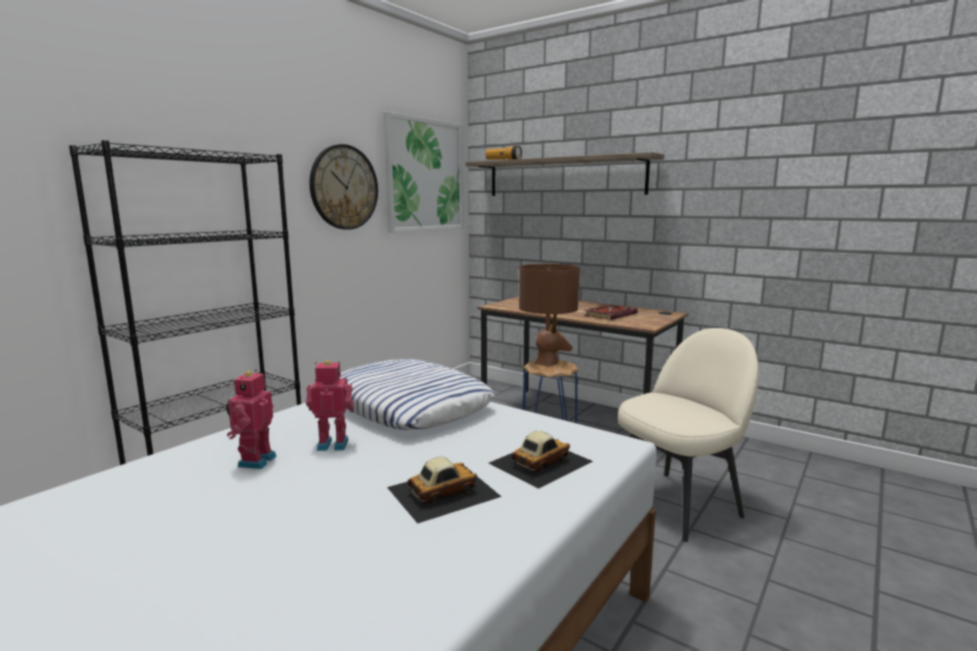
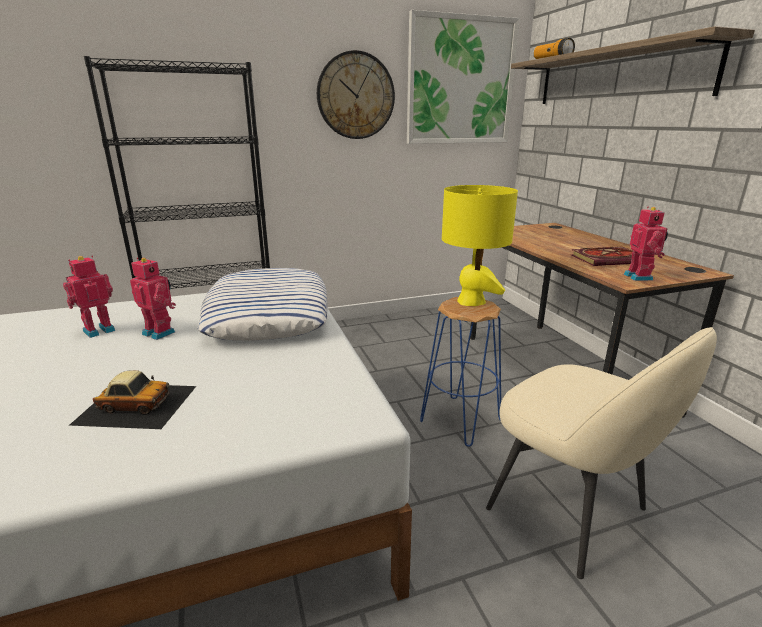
camera: 35 degrees right, 10 degrees up
toy car [489,431,593,489] -> none
brown table lamp [519,264,580,366] -> yellow table lamp [442,185,518,306]
beige chair [618,328,759,542] -> beige chair turned 45 degrees clockwise [486,327,717,579]
none -> toy robot [624,207,668,281]

